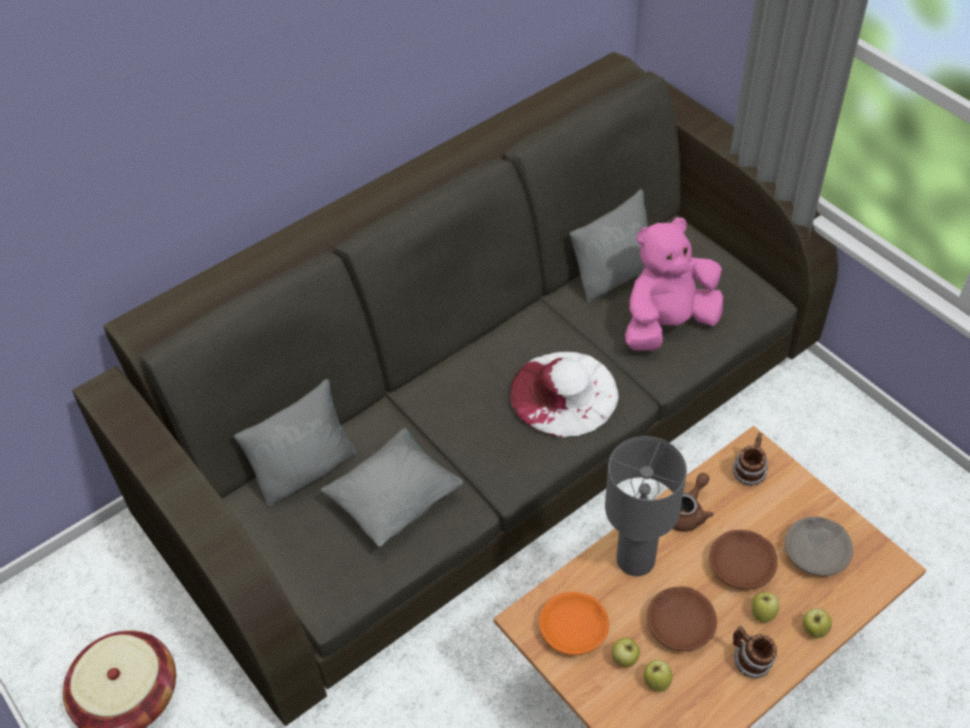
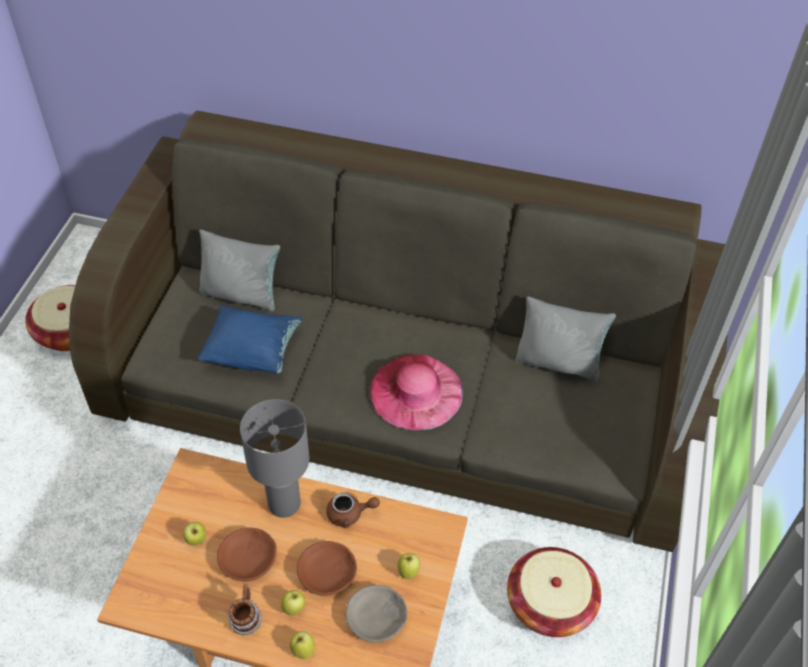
camera: 50 degrees right, 0 degrees up
grey pillow [321,428,463,546] -> blue pillow [198,305,302,374]
white hat [510,352,619,437] -> pink hat [370,354,464,430]
orange bowl [539,592,609,655] -> none
pink plush toy [625,217,723,350] -> none
apple [644,660,672,692] -> apple moved to [397,553,420,579]
mug [733,433,768,486] -> none
none -> basket [507,547,601,637]

